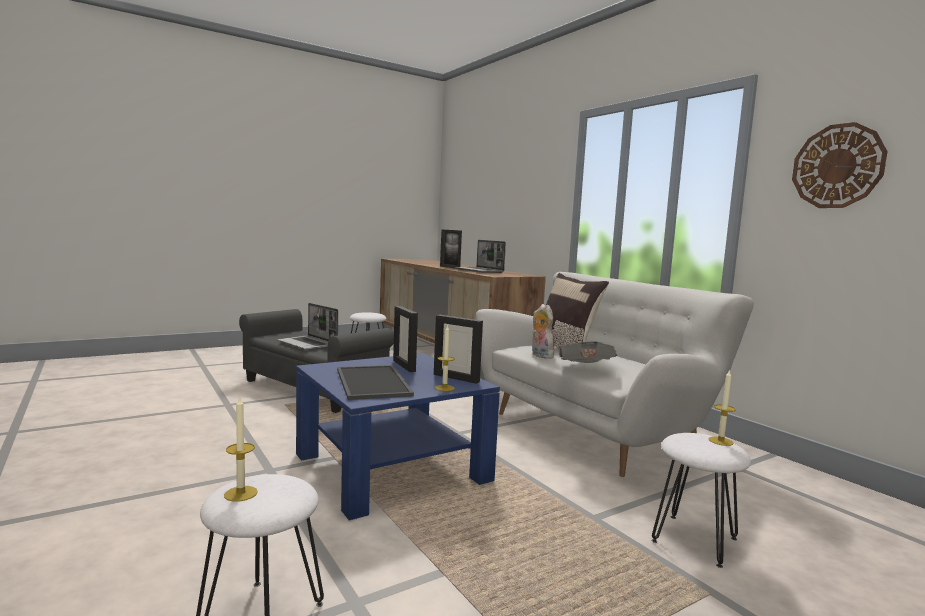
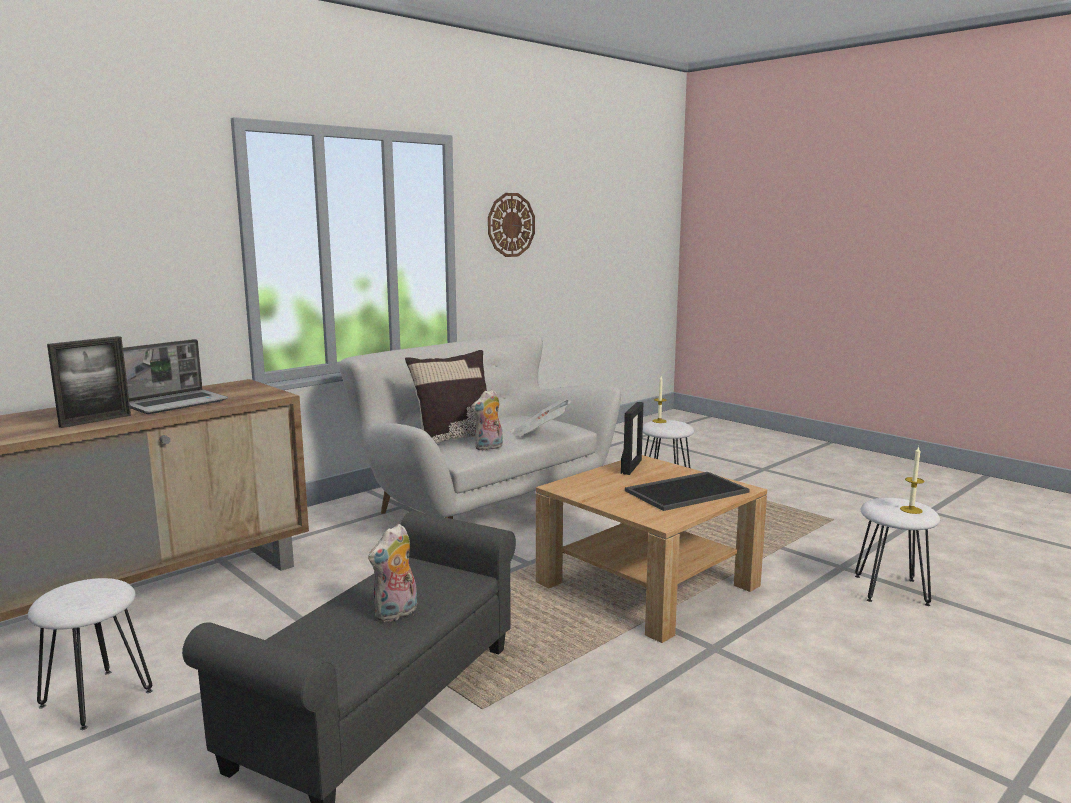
camera: 100 degrees left, 5 degrees up
laptop [277,303,338,350] -> plush toy [368,524,417,622]
blue coffee table [296,353,500,520] -> brown coffee table [536,455,767,643]
picture frame [393,306,418,372] -> none
candle [435,324,455,391] -> none

